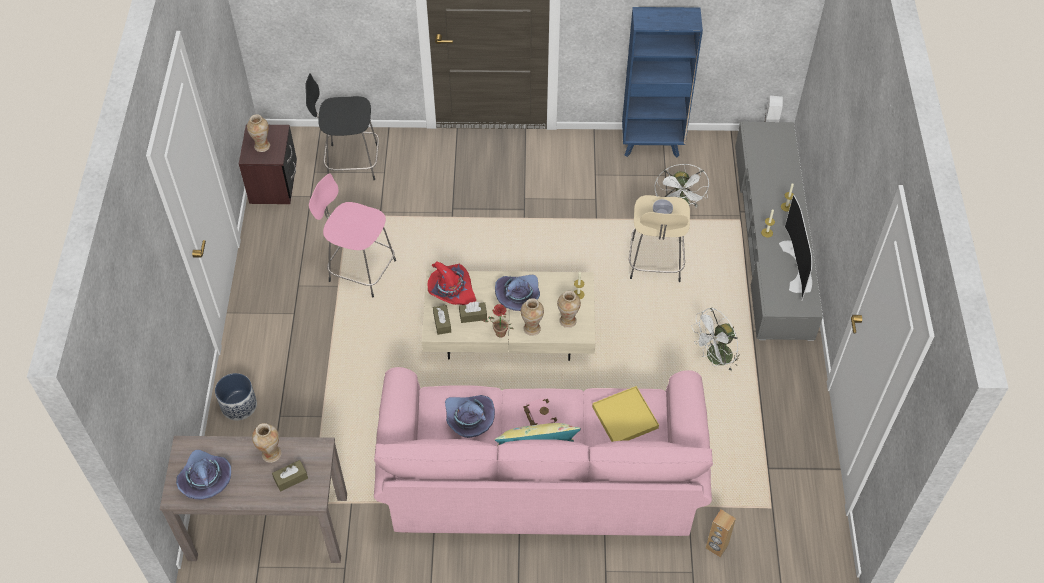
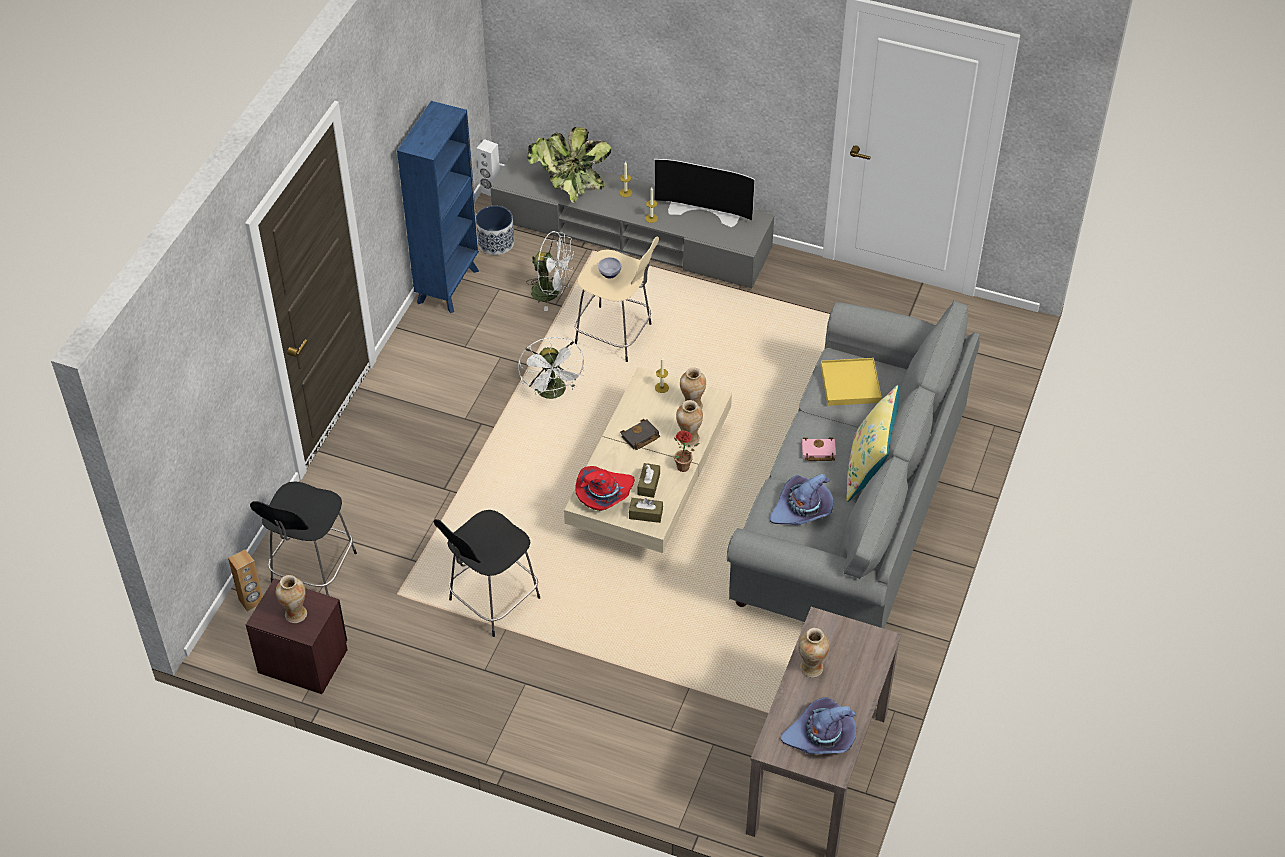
camera: 70 degrees left, 5 degrees down
planter [215,373,257,420] -> planter moved to [476,206,514,255]
brown tissue box [272,460,308,492] -> none
pink stool [309,174,396,297] -> black stool [434,510,540,637]
pink sofa [374,367,713,536] -> grey sofa [727,300,980,628]
purple hat [495,275,540,311] -> black book [620,419,660,450]
white fan [691,308,740,370] -> white fan moved to [518,337,584,399]
brown speaker [705,509,736,558] -> brown speaker moved to [228,549,263,611]
none -> potted plant [527,127,611,203]

